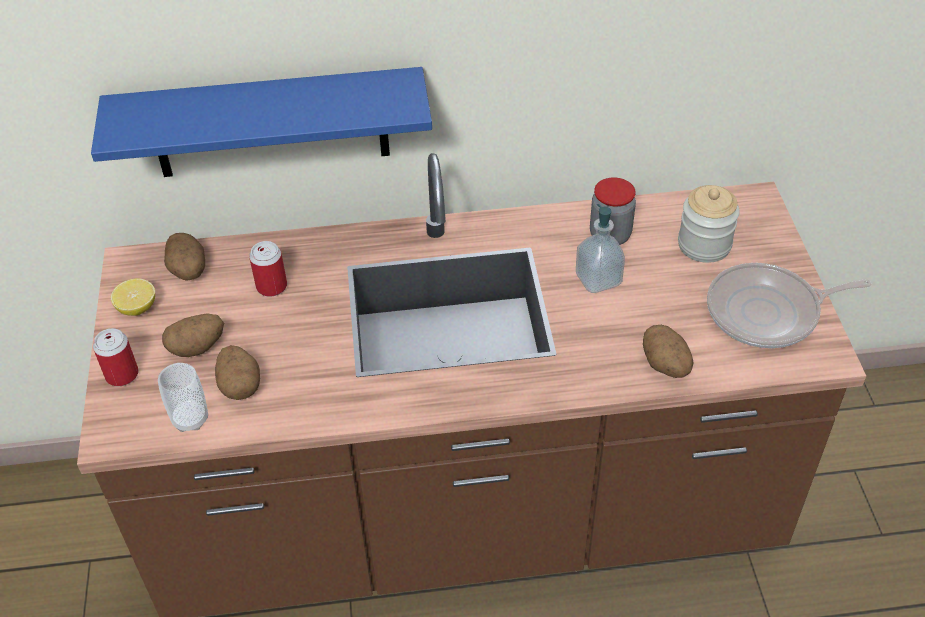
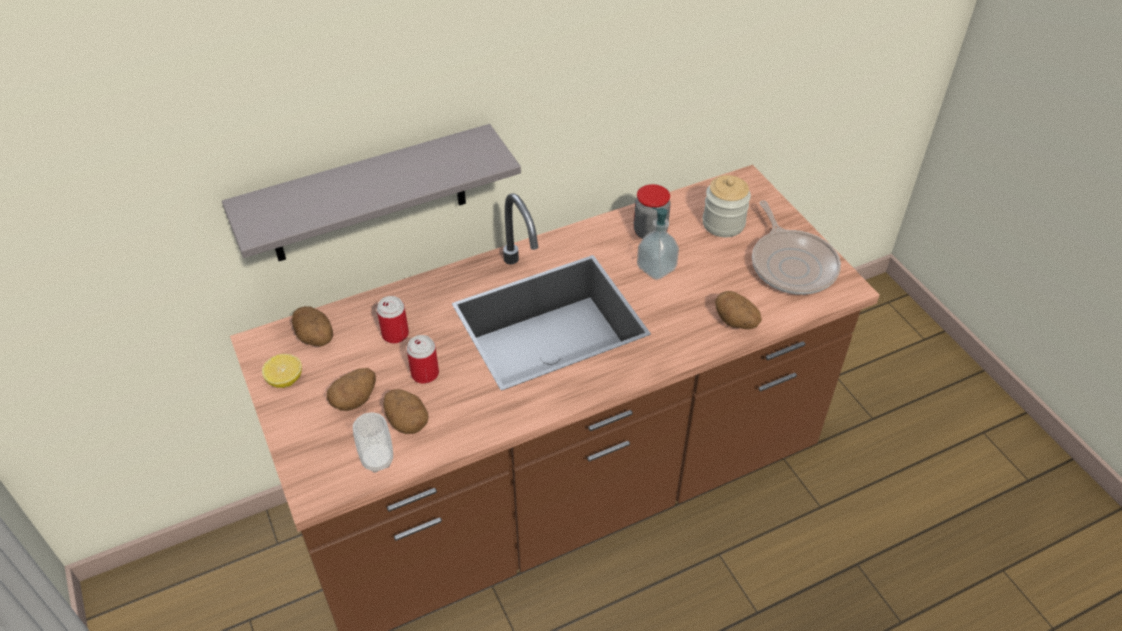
camera: 20 degrees left, 0 degrees up
blue shelf [91,67,432,177] -> grey shelf [222,124,521,261]
can [93,328,139,386] -> can moved to [407,335,439,384]
frying pan [707,263,871,348] -> frying pan turned 75 degrees counterclockwise [752,200,841,295]

